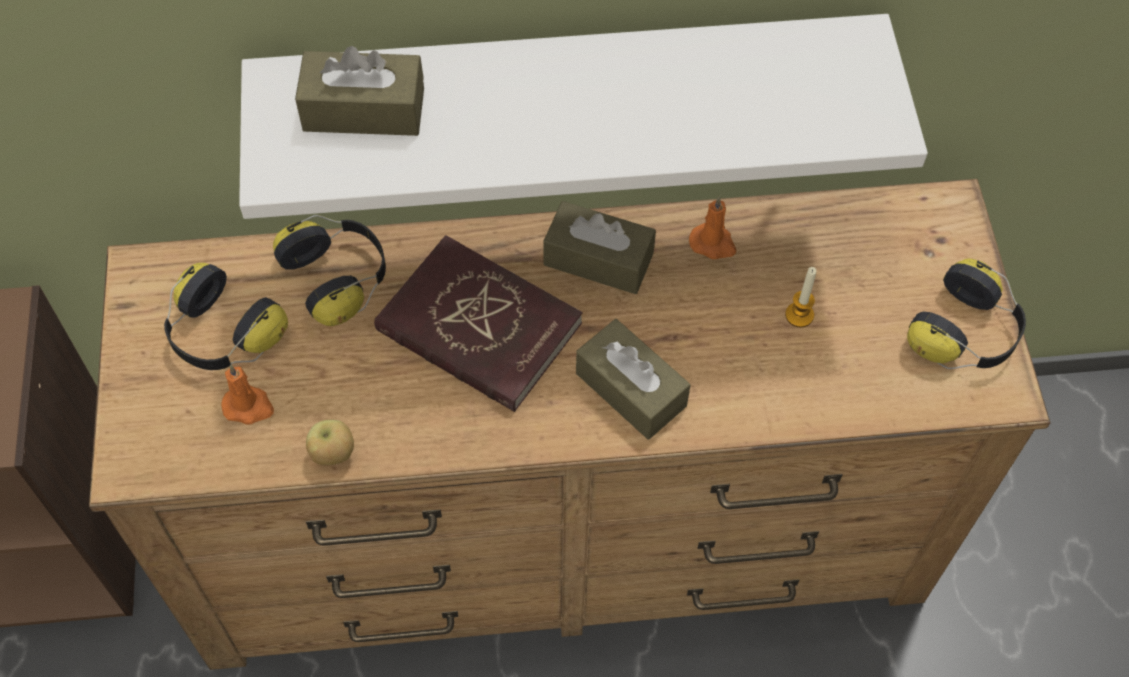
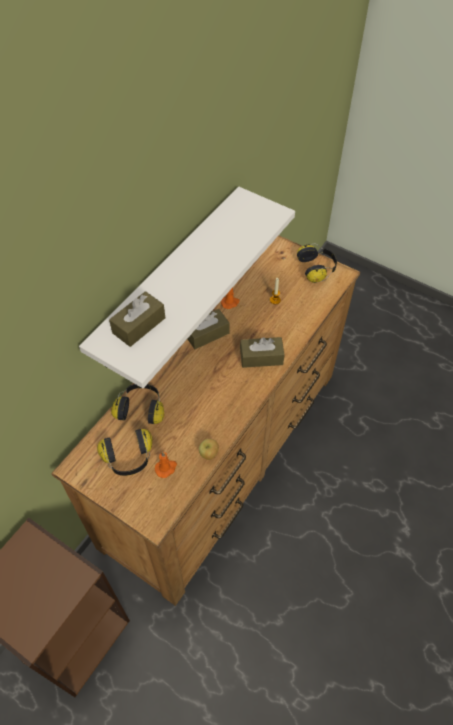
camera: 50 degrees left, 5 degrees down
red book [374,235,582,412] -> none

